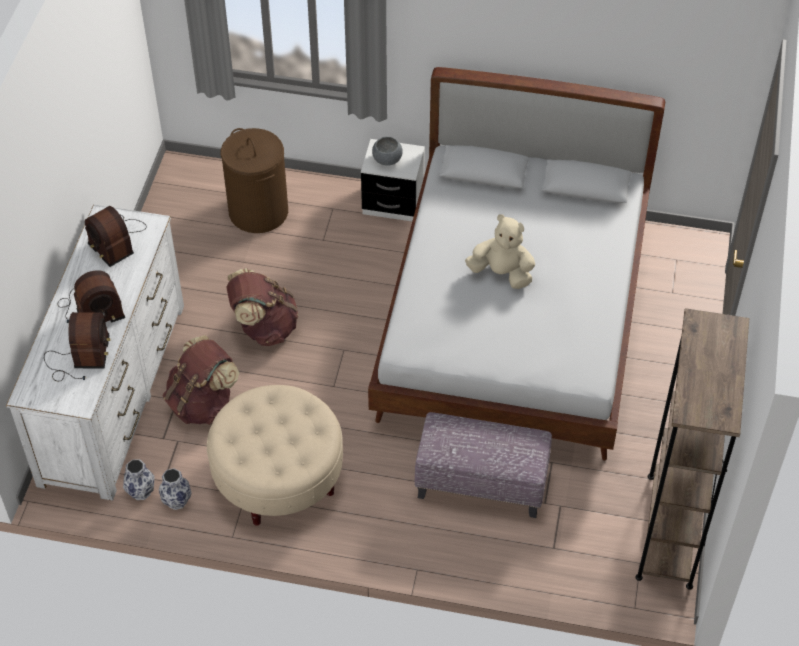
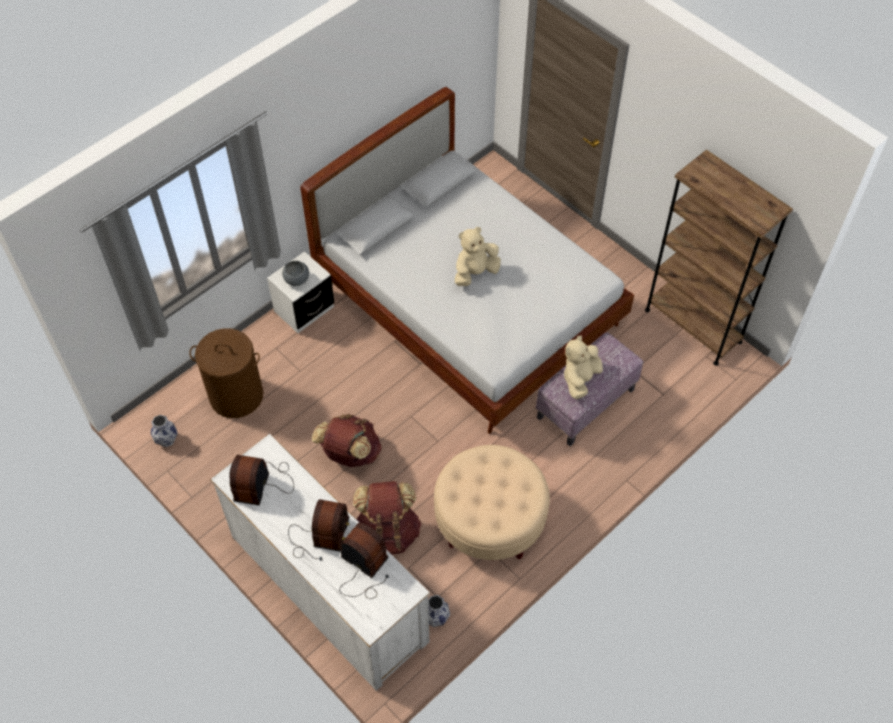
camera: 55 degrees left, 5 degrees up
radio [85,206,147,267] -> radio turned 105 degrees clockwise [229,455,294,506]
vase [159,468,191,510] -> vase moved to [150,415,178,447]
none -> beige plush toy [564,335,603,399]

